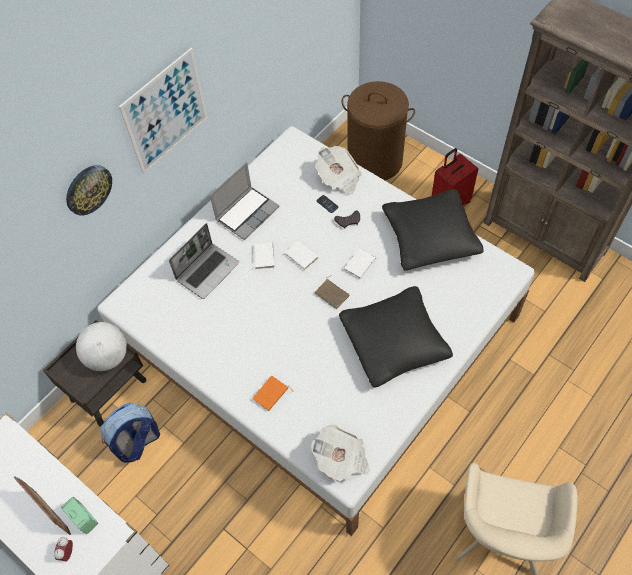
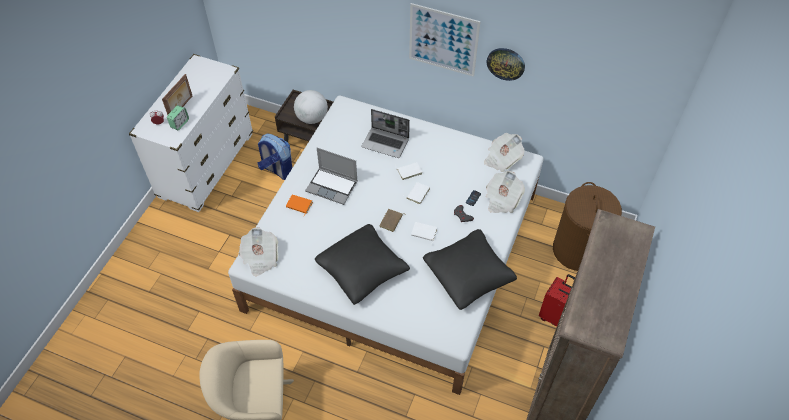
camera: 70 degrees right, 5 degrees down
wall clock [66,165,112,215] -> wall clock moved to [487,48,525,81]
laptop [210,162,280,240] -> laptop moved to [305,148,358,205]
none -> newspaper [484,133,524,172]

